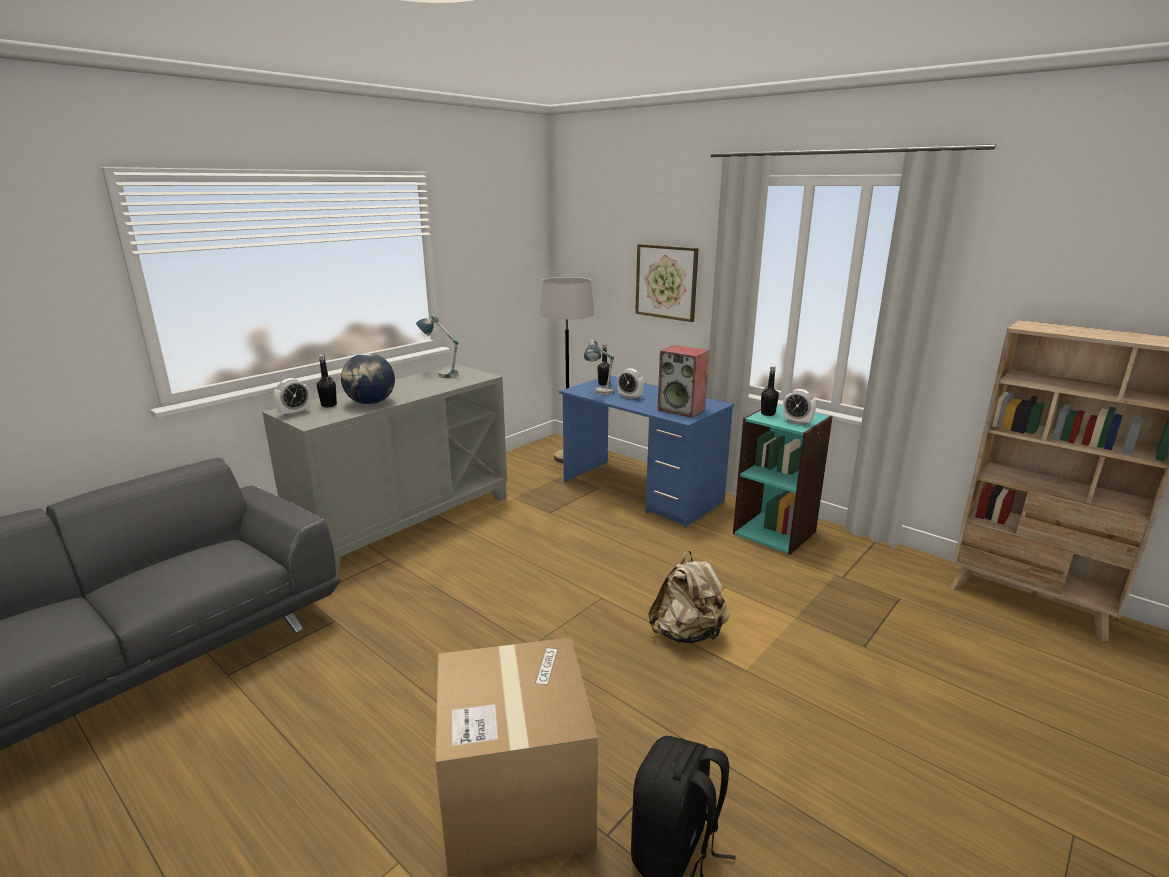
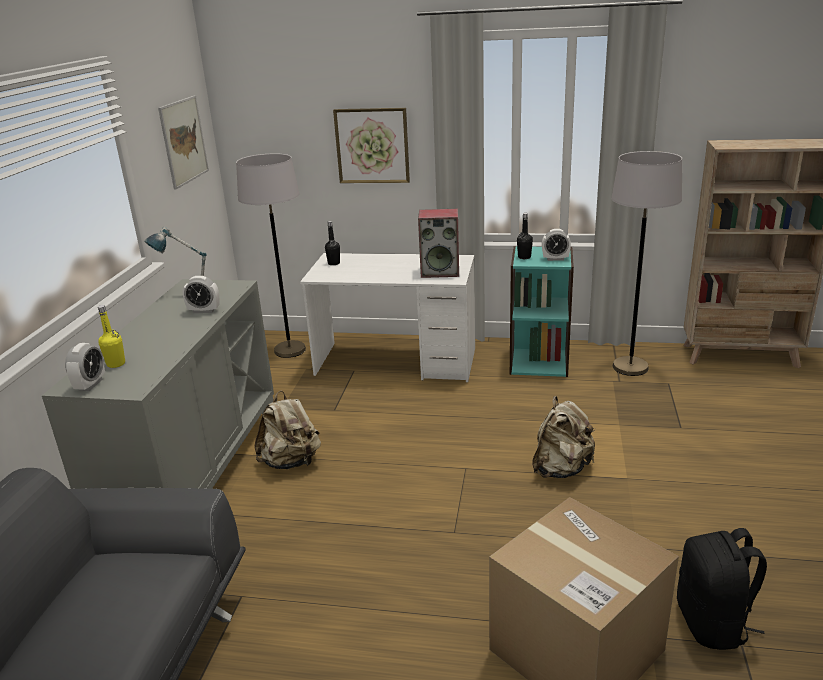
camera: 30 degrees left, 5 degrees up
black bottle [317,355,337,407] -> yellow bottle [98,305,125,368]
globe [341,353,395,405] -> none
blue desk [559,376,734,528] -> white desk [300,253,475,382]
table lamp [584,339,614,395] -> none
alarm clock [617,368,644,399] -> alarm clock moved to [183,276,219,313]
none -> picture [158,96,209,190]
none -> beige backpack [254,391,321,469]
none -> grey floor lamp [611,151,682,376]

